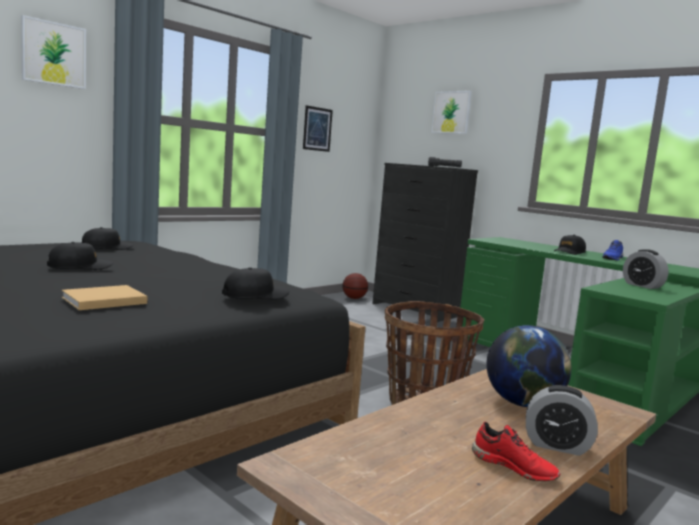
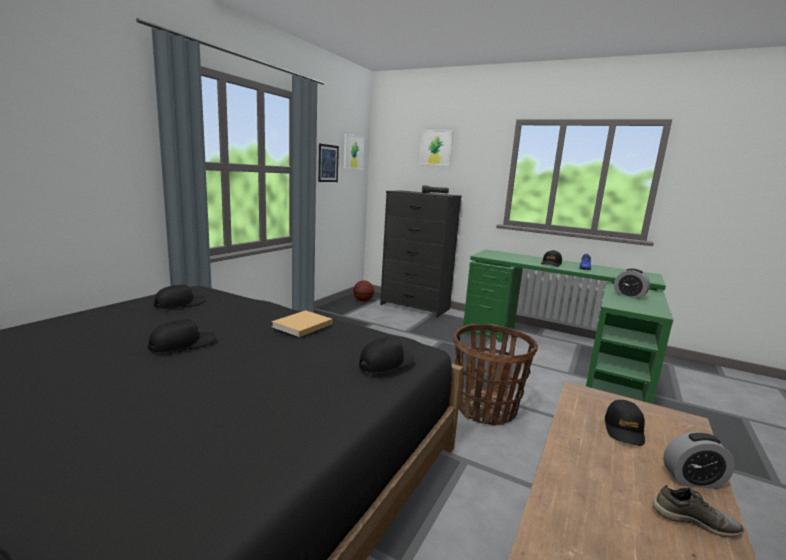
camera: 15 degrees left, 5 degrees up
picture [21,15,86,89] -> picture moved to [344,134,364,169]
beige book [62,285,147,310] -> beige book moved to [271,310,333,337]
red shoe [472,422,560,481] -> grey shoe [653,485,744,537]
globe [486,325,571,407] -> black cap [605,400,645,446]

